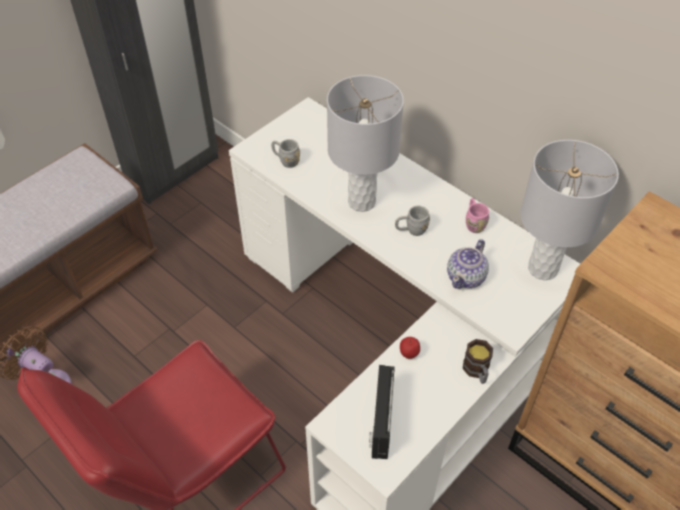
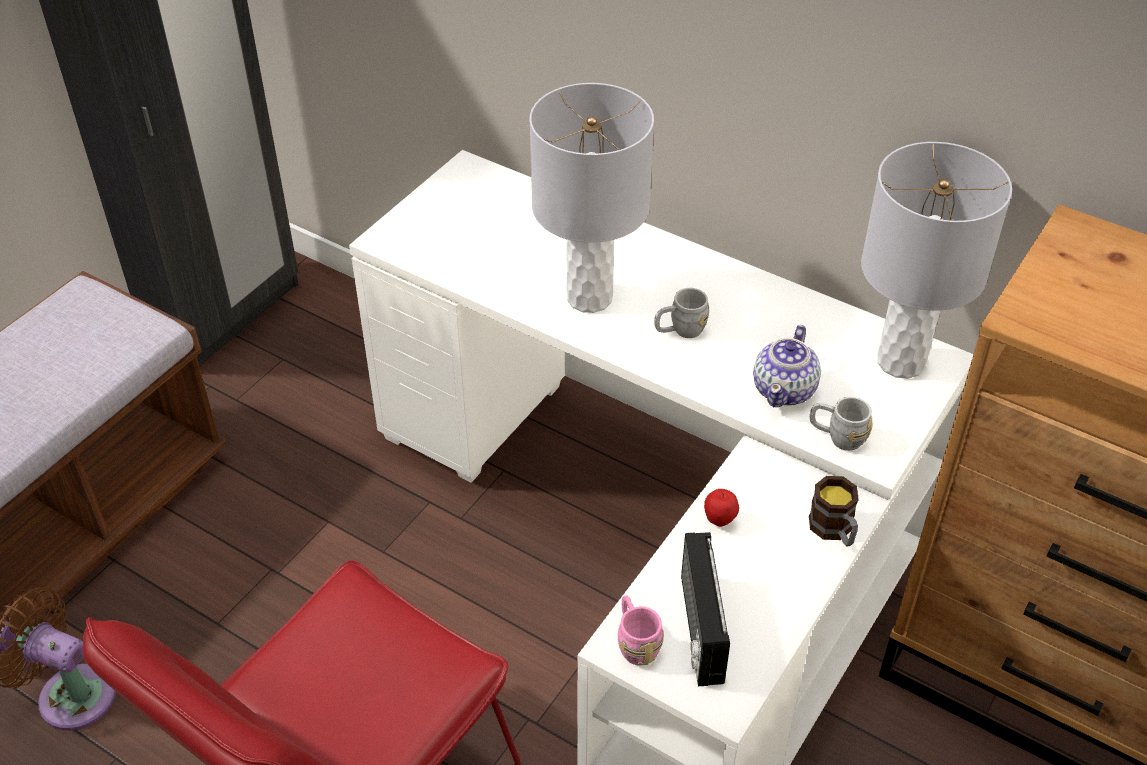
camera: 10 degrees left, 5 degrees down
grey mug [271,139,300,168] -> grey mug moved to [810,397,872,451]
pink mug [466,198,489,233] -> pink mug moved to [618,595,664,666]

